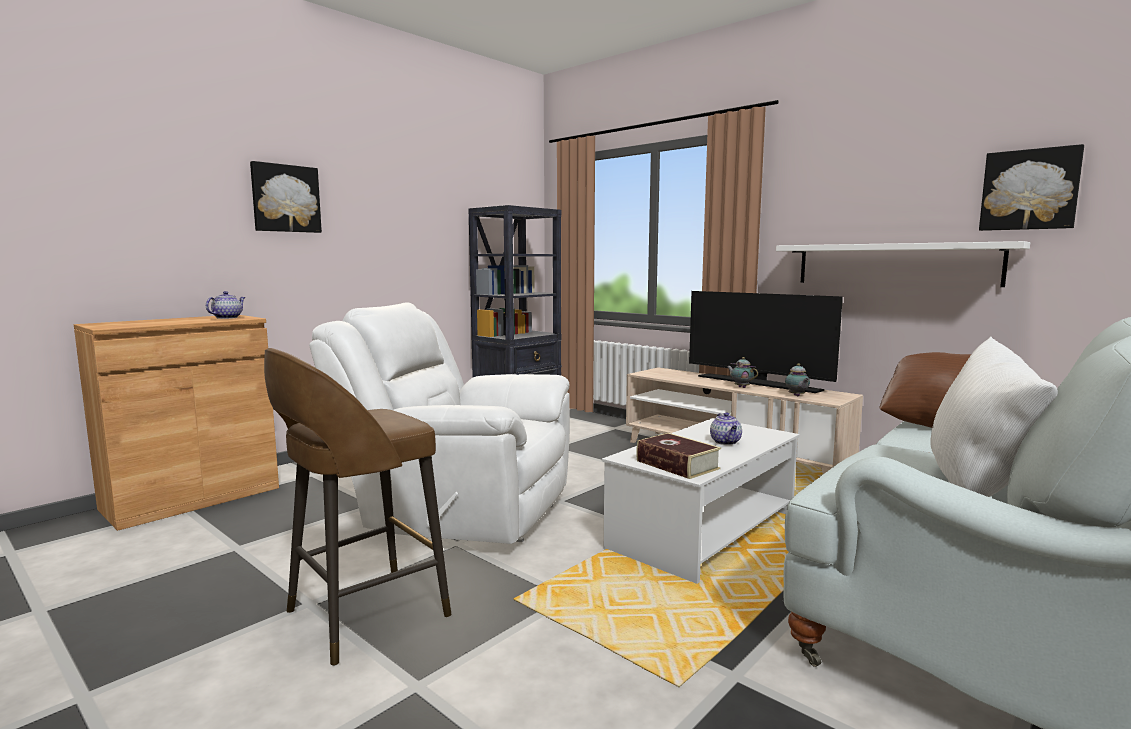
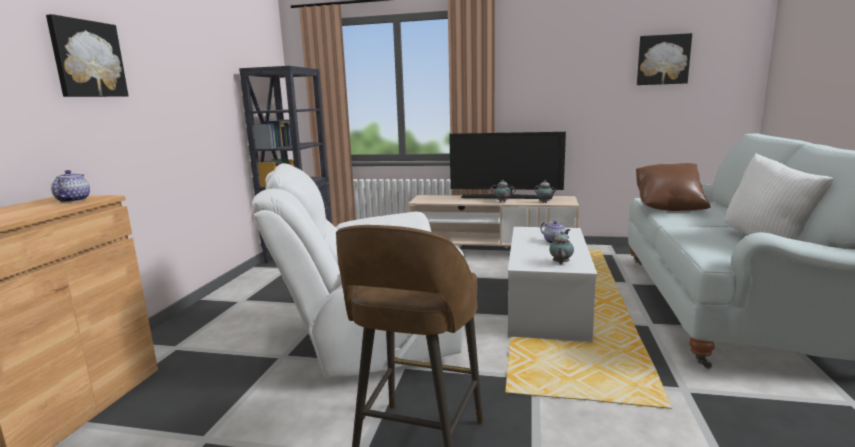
camera: 30 degrees left, 5 degrees up
book [636,433,721,479] -> teapot [549,231,574,264]
white shelf [776,241,1030,287] -> none

